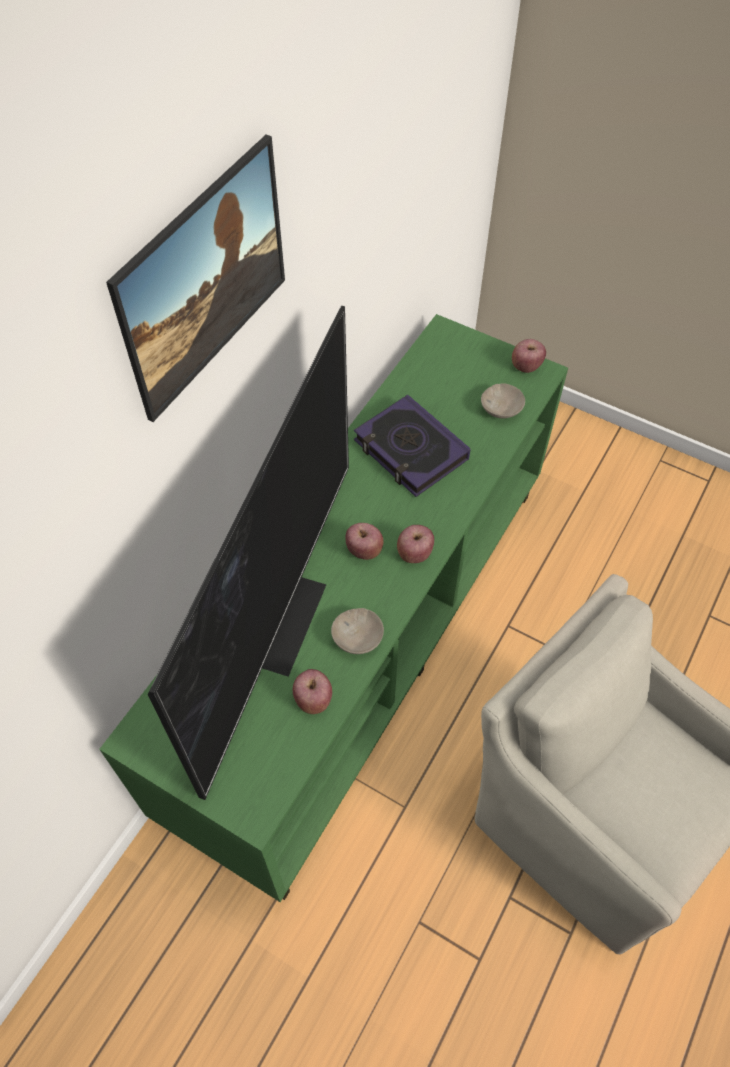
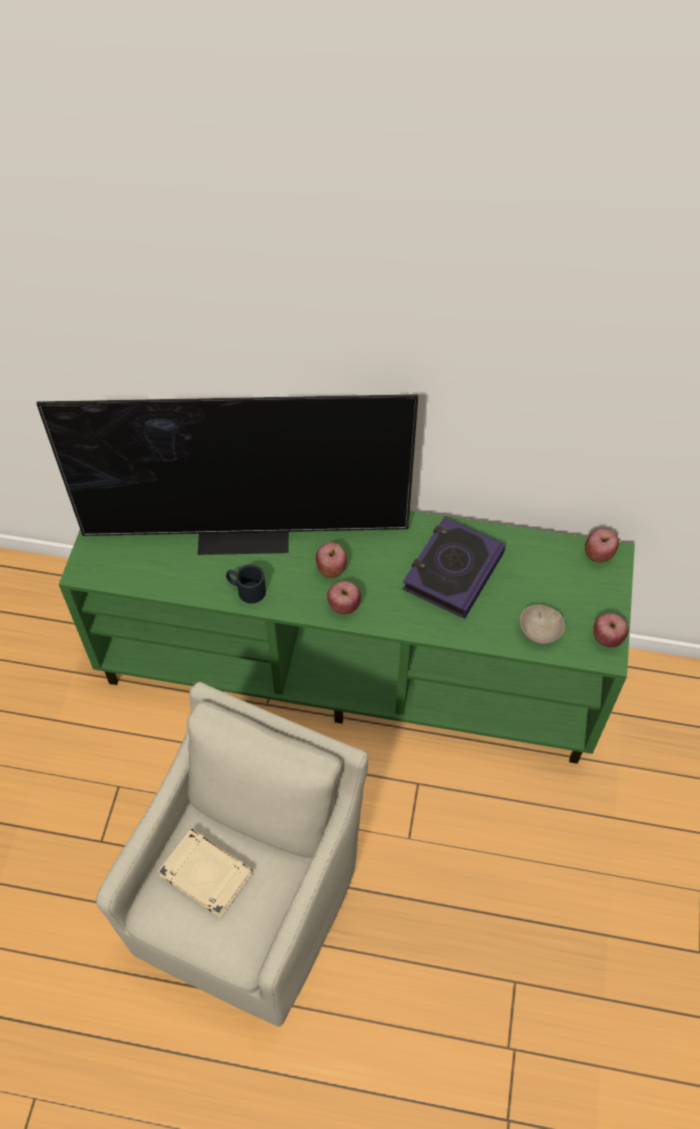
camera: 70 degrees right, 0 degrees up
picture [106,134,285,422] -> none
apple [293,669,332,714] -> apple moved to [585,529,619,562]
beige bowl [331,608,384,654] -> black mug [226,564,266,604]
none -> beige book [158,829,253,919]

